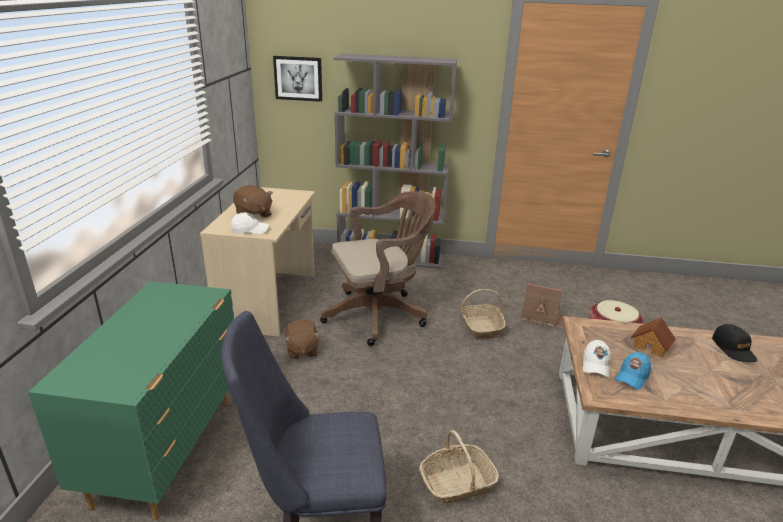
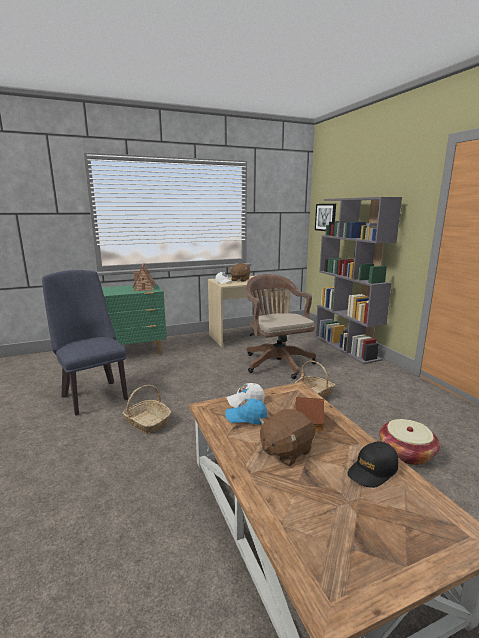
camera: 60 degrees right, 10 degrees down
brown plush toy [284,319,320,359] -> brown plush toy moved to [259,409,315,466]
brown office chair [320,191,436,346] -> brown office chair turned 150 degrees counterclockwise [247,274,317,379]
toy house [521,283,565,328] -> toy house moved to [133,263,155,291]

